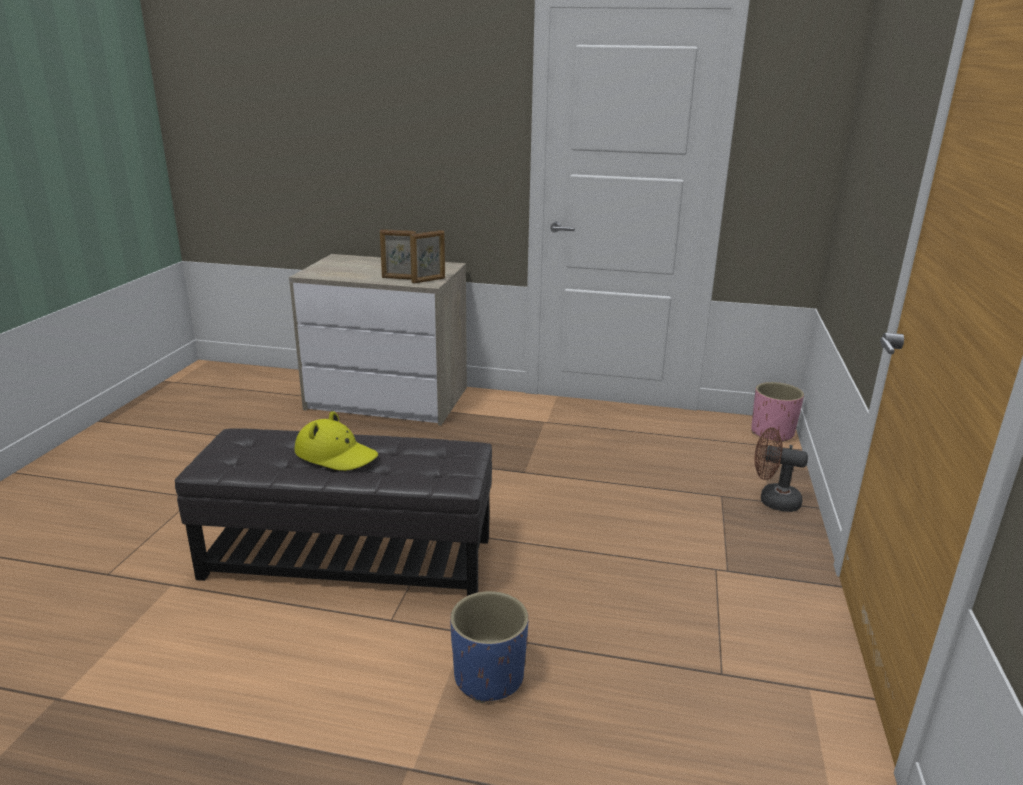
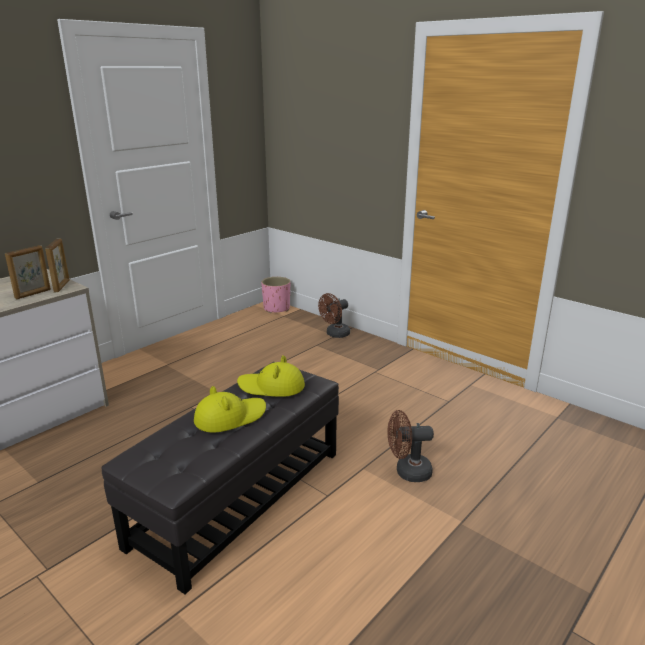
camera: 60 degrees left, 0 degrees up
blue planter [450,591,529,703] -> brown fan [388,410,434,482]
none -> yellow hat [237,355,305,397]

